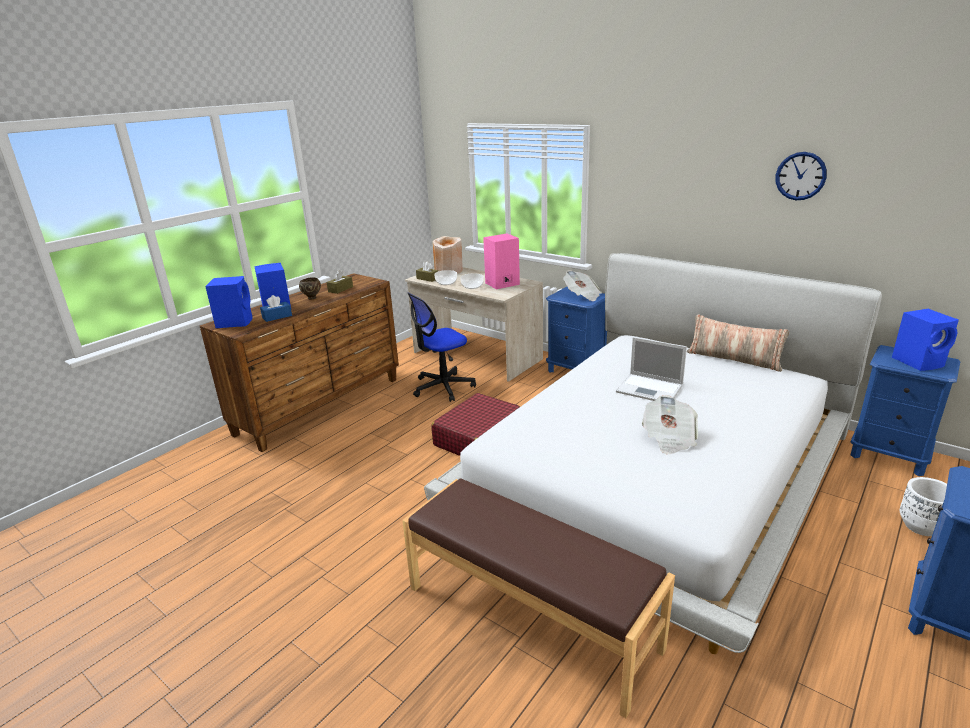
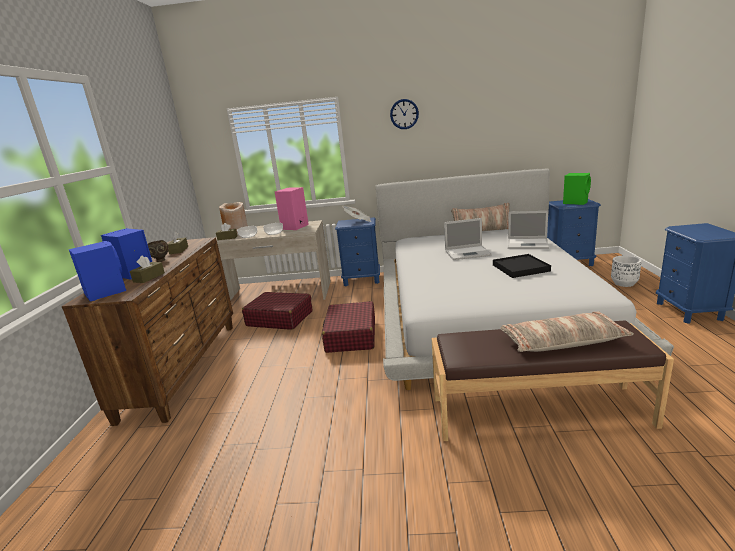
camera: 35 degrees left, 5 degrees down
blue tissue box [260,295,292,322] -> brown tissue box [130,255,165,283]
office chair [408,293,476,402] -> red suitcase [242,292,312,330]
newspaper [642,395,698,454] -> black tray [493,254,551,278]
wall clock [775,152,827,200] -> wall clock moved to [390,99,419,129]
blue speaker [892,309,959,371] -> green speaker [563,173,591,205]
none -> pillow [500,311,634,352]
none -> laptop [508,211,549,249]

